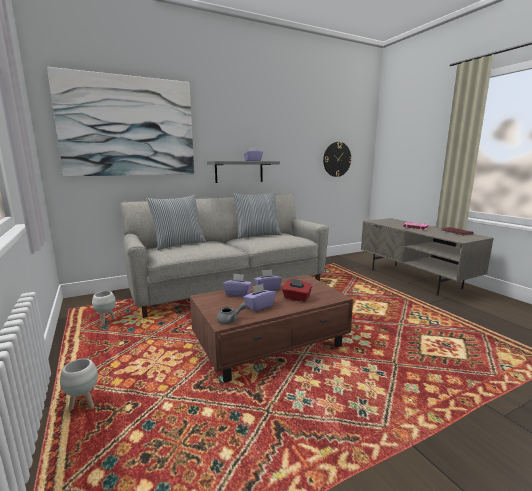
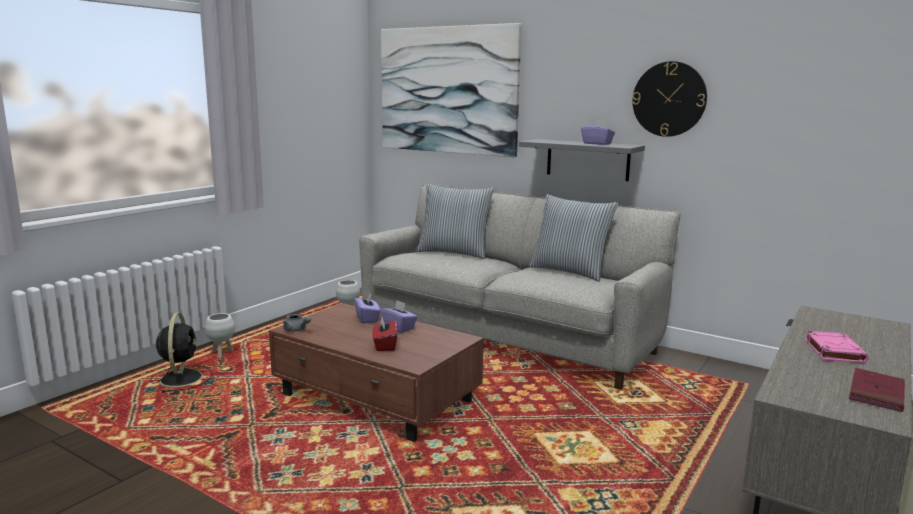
camera: 60 degrees right, 0 degrees up
purple tissue box [243,284,276,312] -> none
wall clock [323,142,352,177] -> wall clock moved to [632,61,707,137]
none -> black fan [151,313,212,393]

